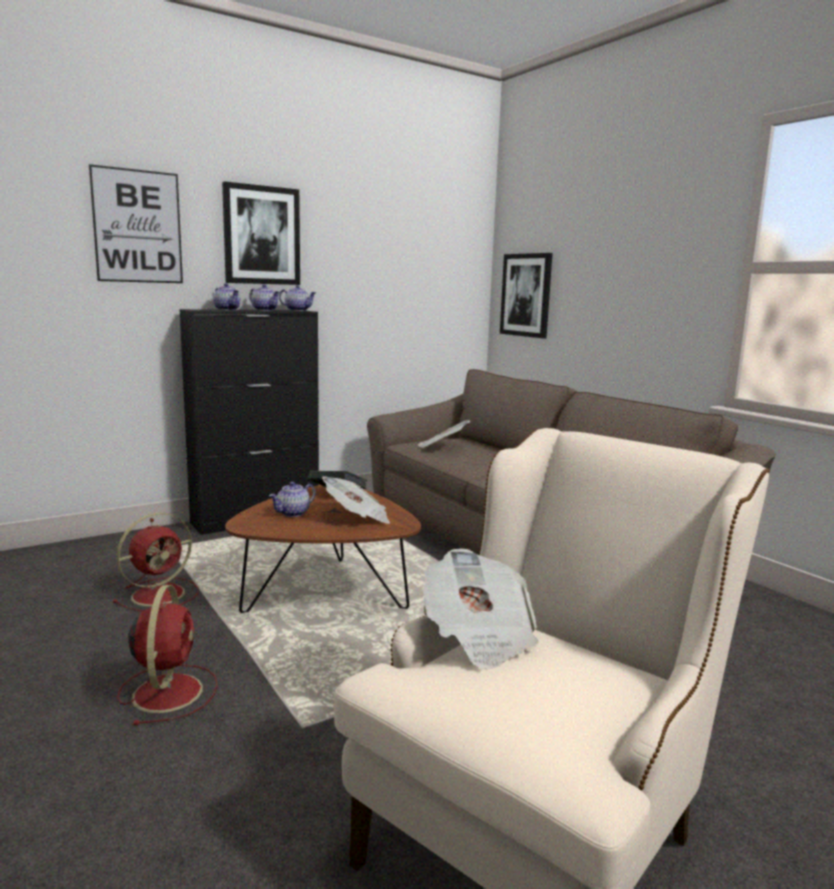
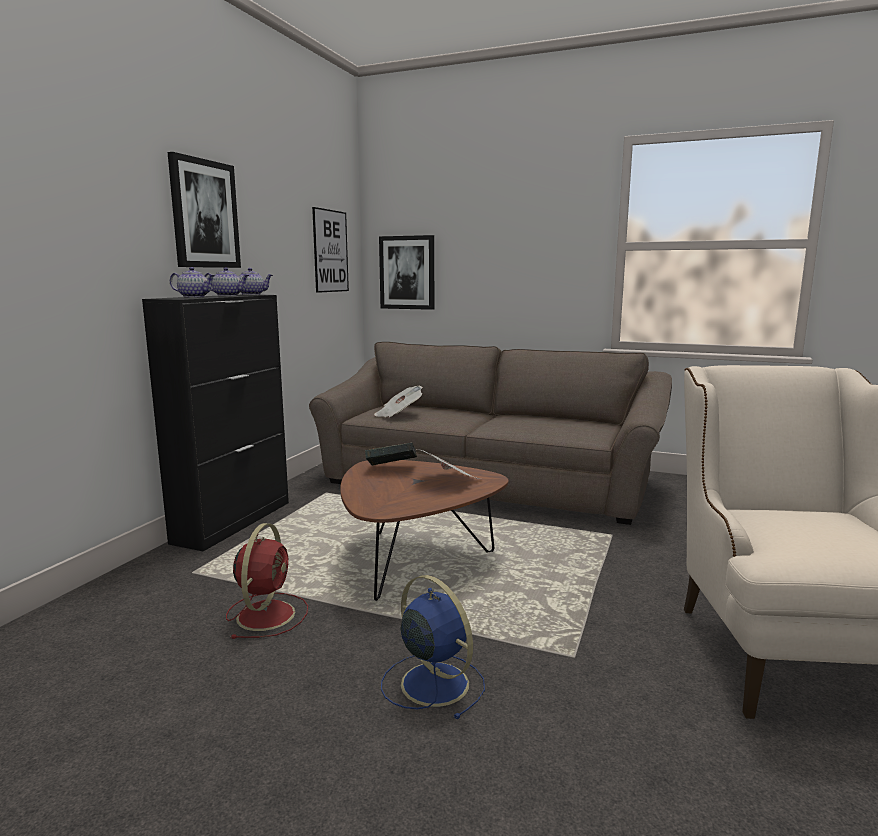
camera: 35 degrees left, 0 degrees up
picture [89,164,183,283] -> picture moved to [312,207,349,293]
red fan [118,585,218,725] -> blue fan [381,575,485,719]
teapot [269,482,316,517] -> none
newspaper [422,548,539,670] -> none

